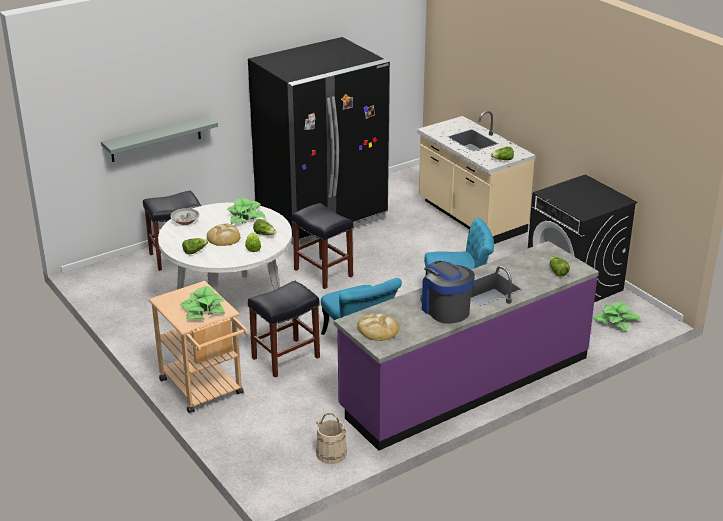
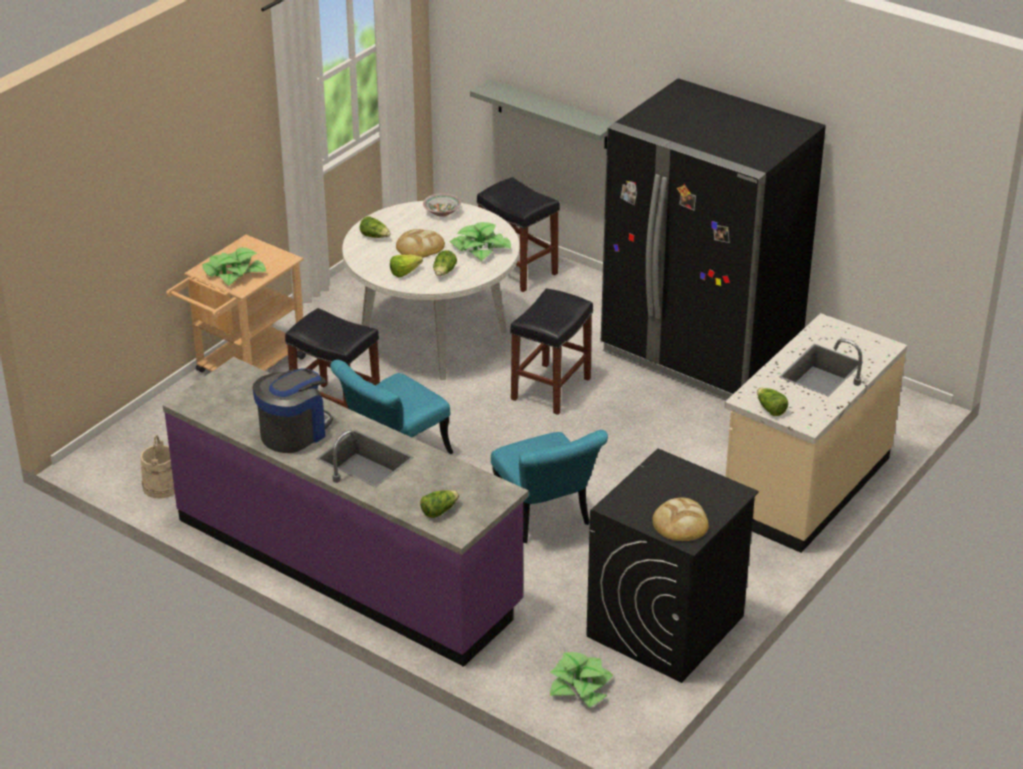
camera: 70 degrees right, 5 degrees up
bread [357,314,399,341] -> bread moved to [652,497,709,541]

